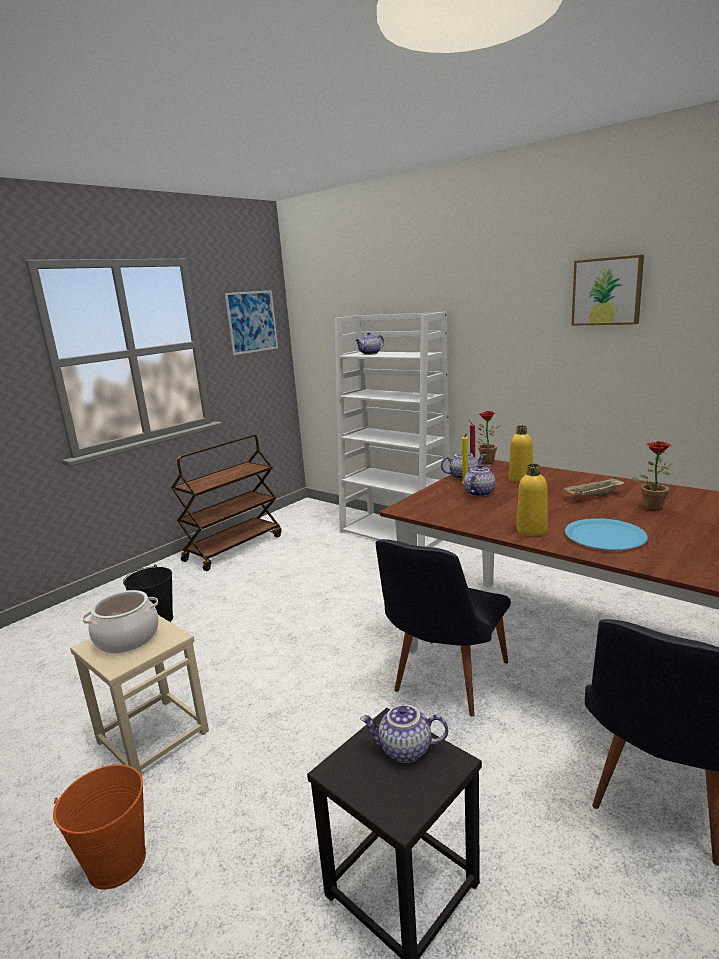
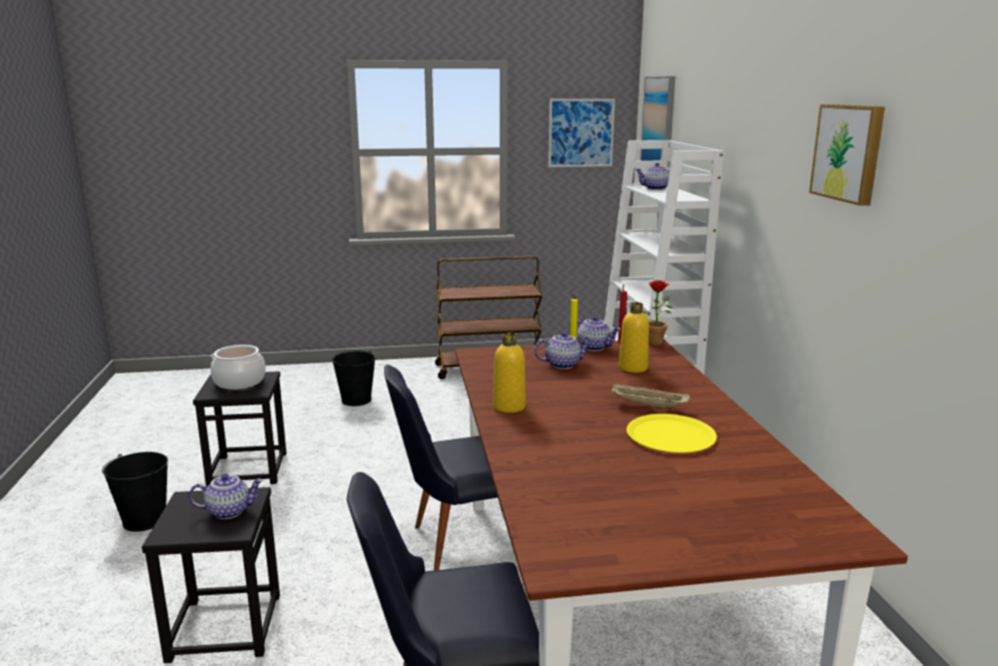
camera: 40 degrees right, 0 degrees up
orange bucket [53,764,146,890] -> black bucket [102,452,168,532]
beige stool [70,615,209,776] -> black stool [193,371,286,487]
teapot [360,704,448,763] -> teapot turned 120 degrees clockwise [189,473,263,519]
blue plate [565,518,648,550] -> none
potted plant [632,441,673,511] -> yellow plate [627,414,717,453]
none -> picture [640,76,676,161]

